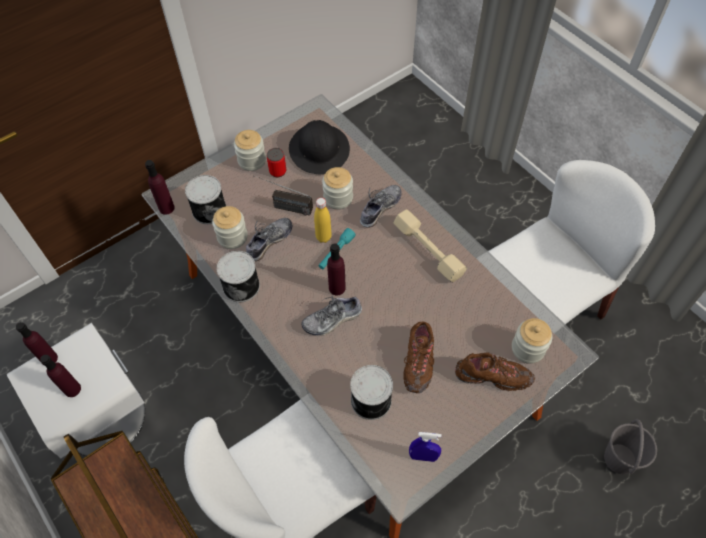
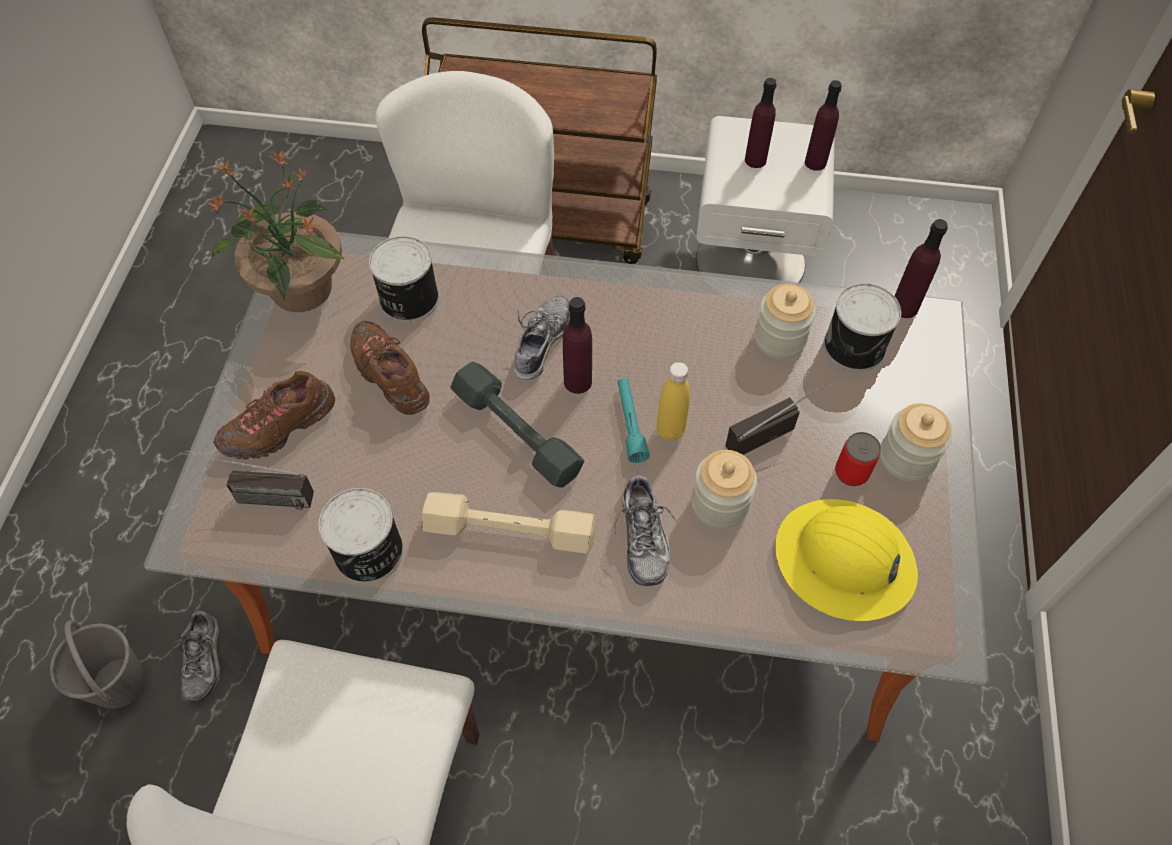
camera: 135 degrees right, 0 degrees up
can [216,251,260,302] -> can moved to [318,488,404,583]
shoe [246,218,292,262] -> shoe moved to [171,611,220,703]
black hard hat [289,120,350,174] -> yellow hard hat [775,499,918,621]
blue spray bottle [409,432,442,462] -> potted plant [207,149,344,312]
jar [512,318,552,364] -> radio [180,452,314,510]
none -> grey dumbbell [450,361,584,488]

